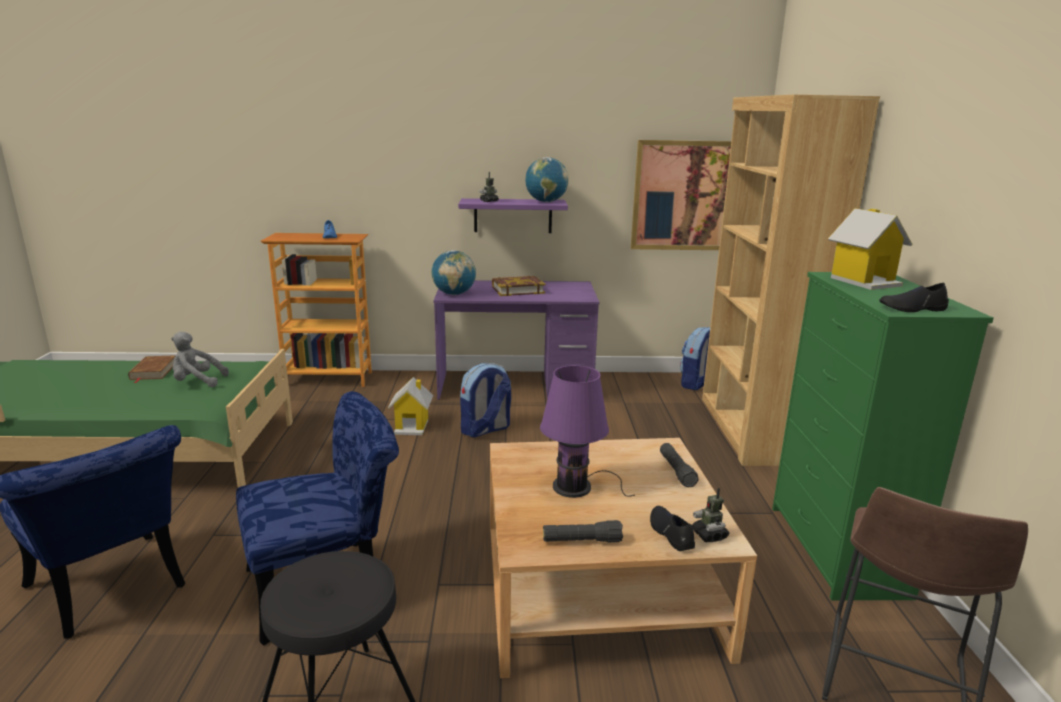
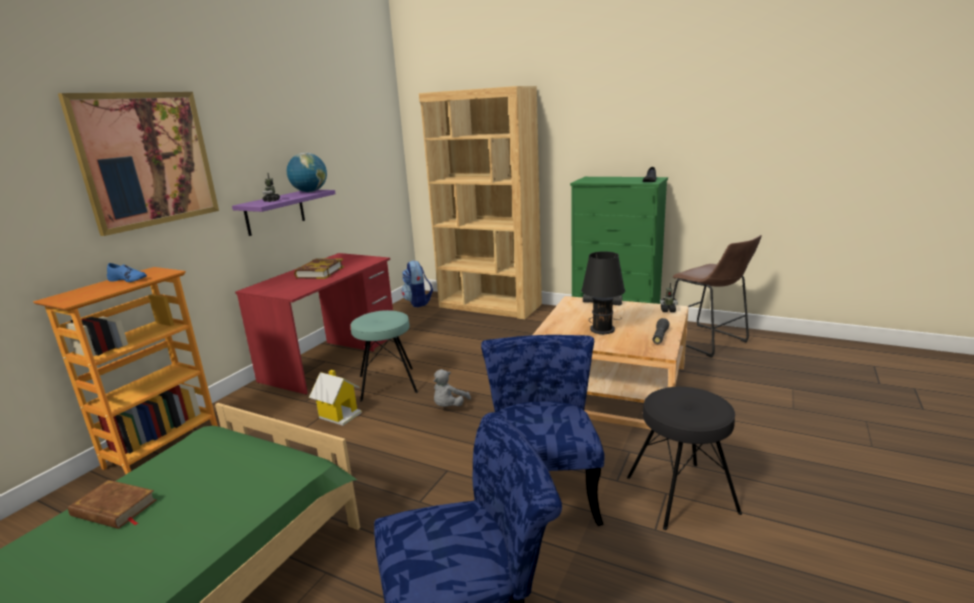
camera: 60 degrees left, 0 degrees up
grey plush toy [171,332,229,387] -> grey plush toy moved to [434,369,471,407]
globe [432,250,476,295] -> none
purple desk [434,280,599,400] -> red desk [235,253,393,395]
backpack [460,363,511,437] -> turquoise stool [351,310,418,402]
purple table lamp [540,365,635,498] -> black table lamp [581,251,625,334]
picture [631,140,731,250] -> picture moved to [58,92,219,236]
black shoe [650,506,695,551] -> none
toy house [828,208,913,290] -> none

